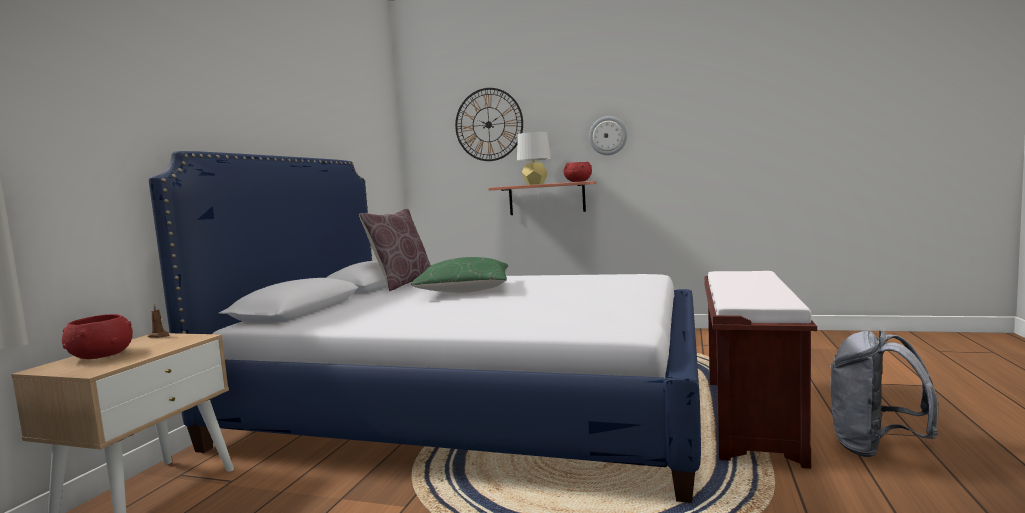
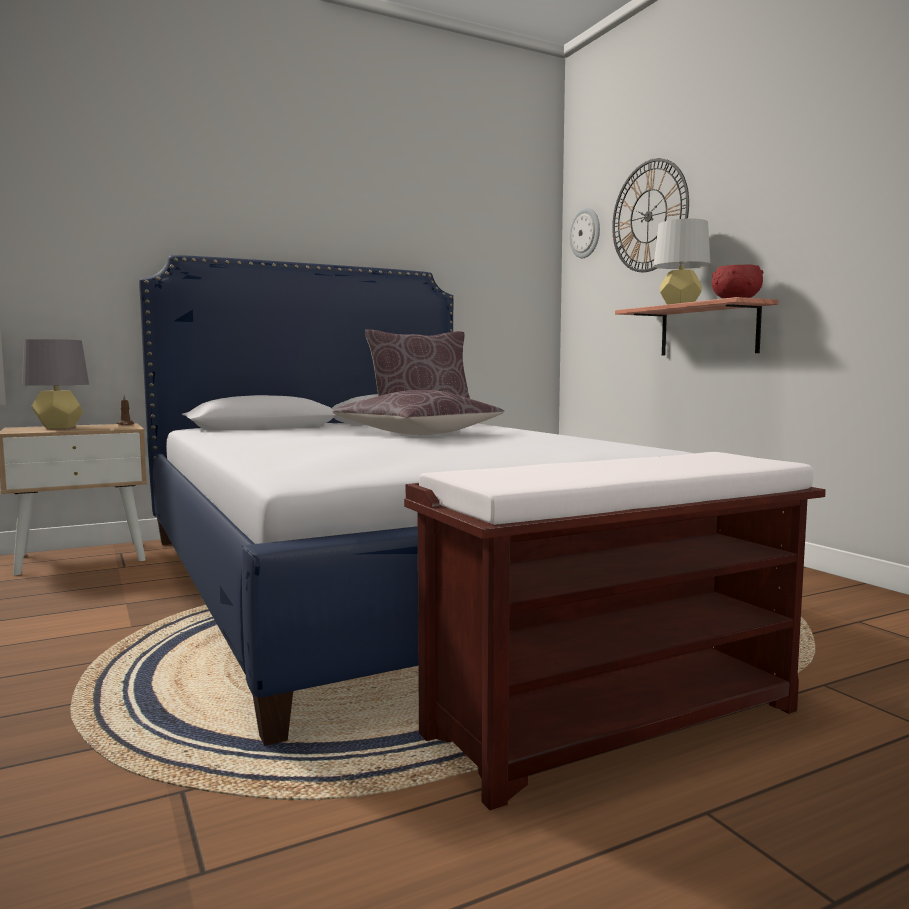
camera: 45 degrees right, 0 degrees up
red bowl [62,314,133,359] -> grey table lamp [22,339,89,429]
green pillow [411,257,508,293] -> brown pillow [333,390,505,435]
wall clock [589,116,627,155] -> wall clock moved to [569,208,600,258]
grey backpack [830,330,938,457] -> none

